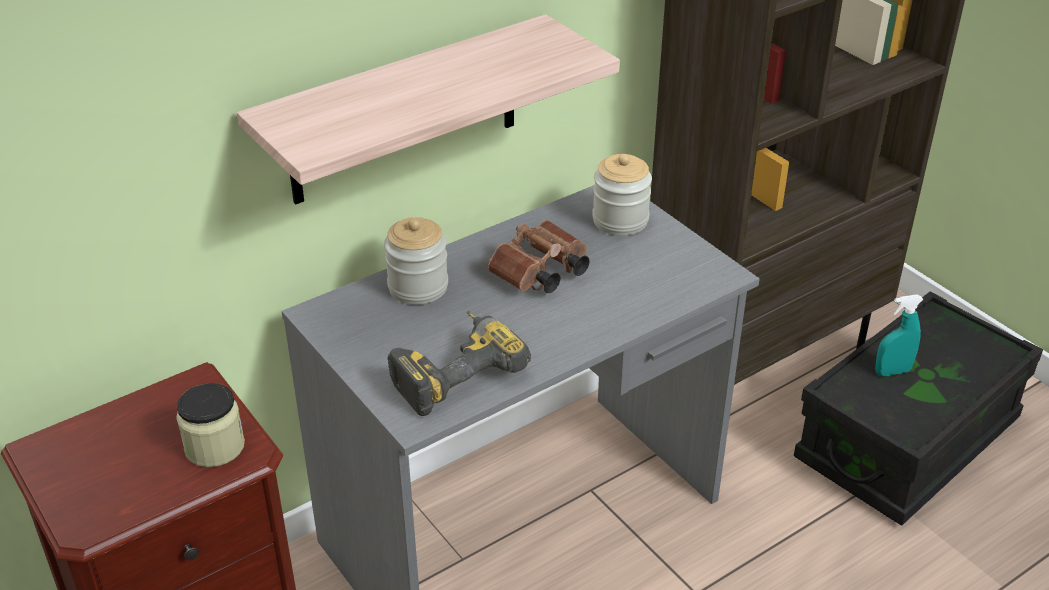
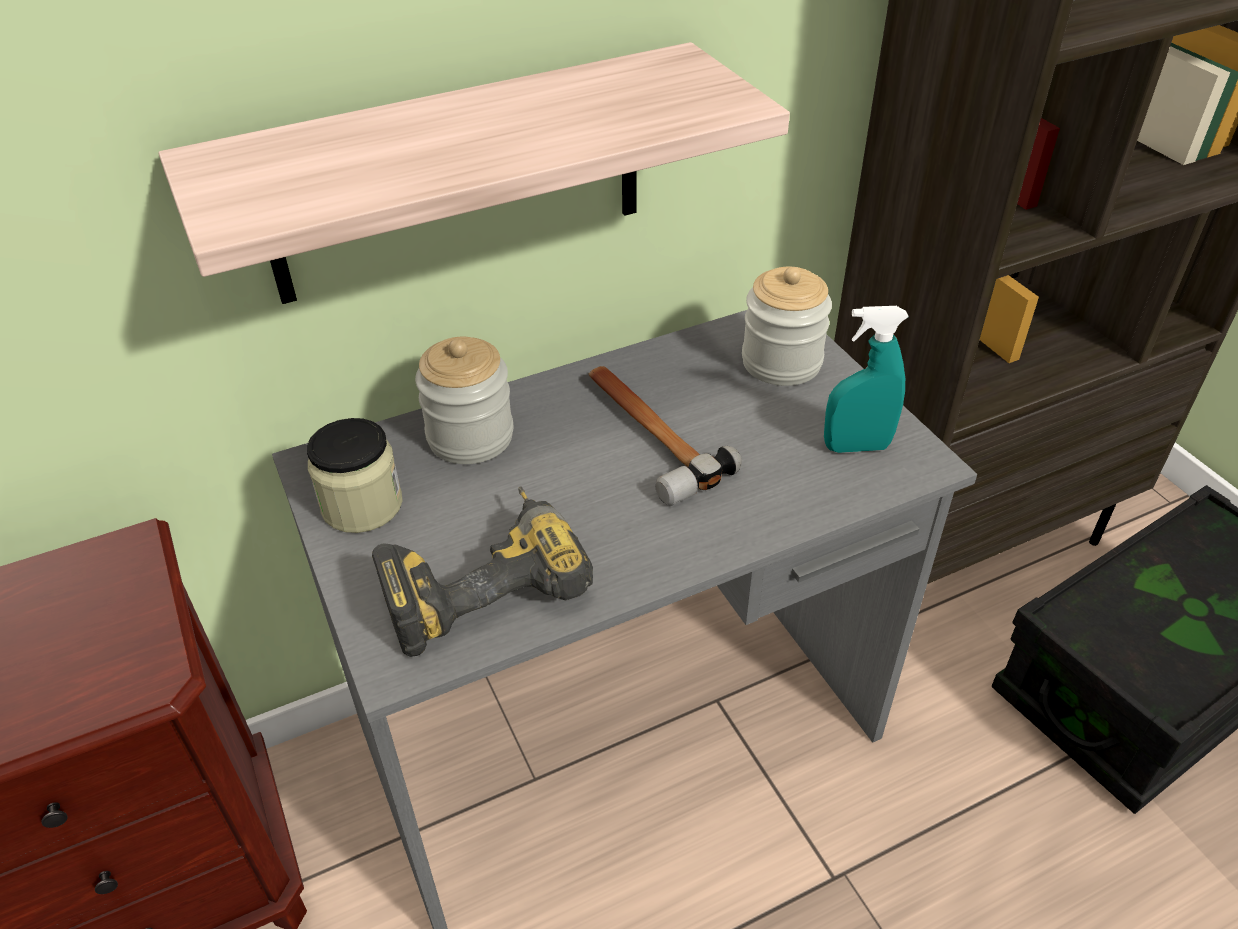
camera: 10 degrees right, 5 degrees up
jar [176,383,245,467] -> jar moved to [307,418,403,533]
brown binoculars [487,220,590,293] -> hammer [588,366,742,506]
turquoise spray bottle [875,294,924,376] -> turquoise spray bottle moved to [824,306,909,453]

